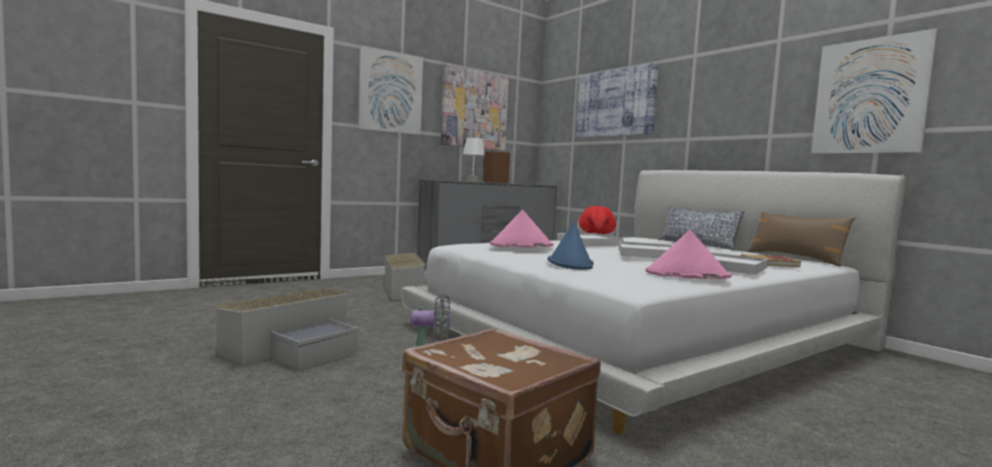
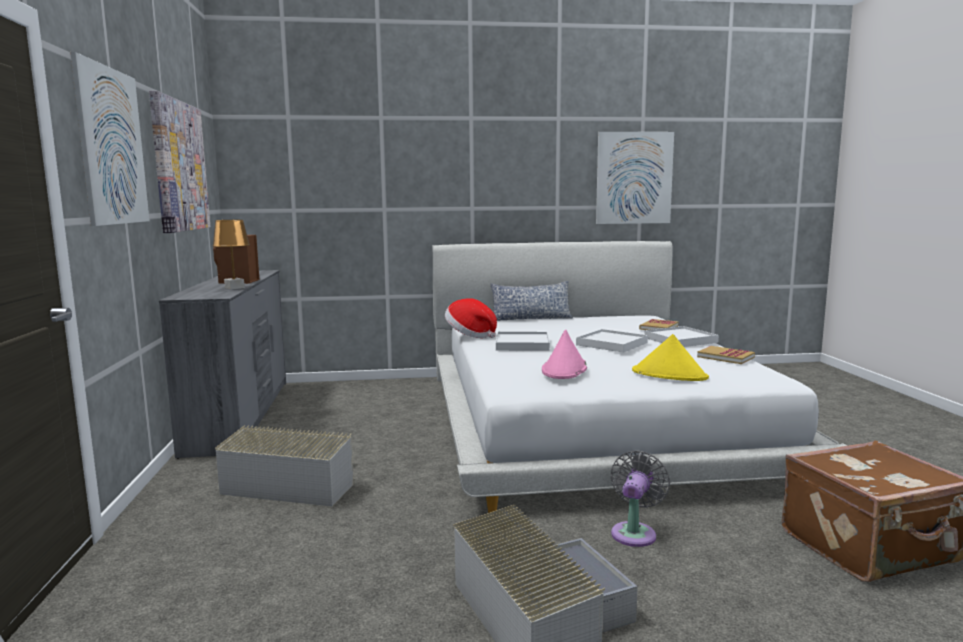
camera: 60 degrees left, 5 degrees up
white table lamp [463,138,485,182] -> brown table lamp [213,220,250,290]
blue hat [548,222,594,270] -> yellow hat [632,334,709,381]
picture [576,63,659,138] -> none
pink hat [646,230,732,279] -> book [697,346,755,364]
brown pillow [747,212,855,266] -> none

